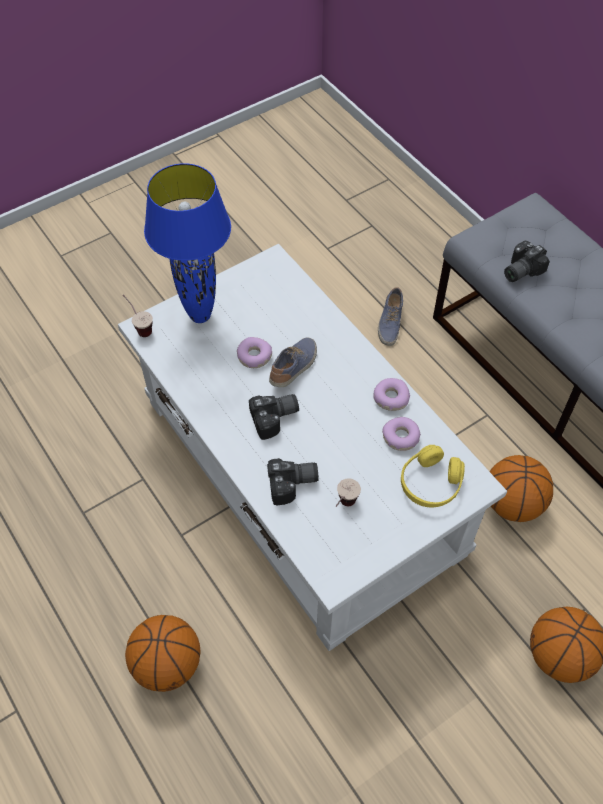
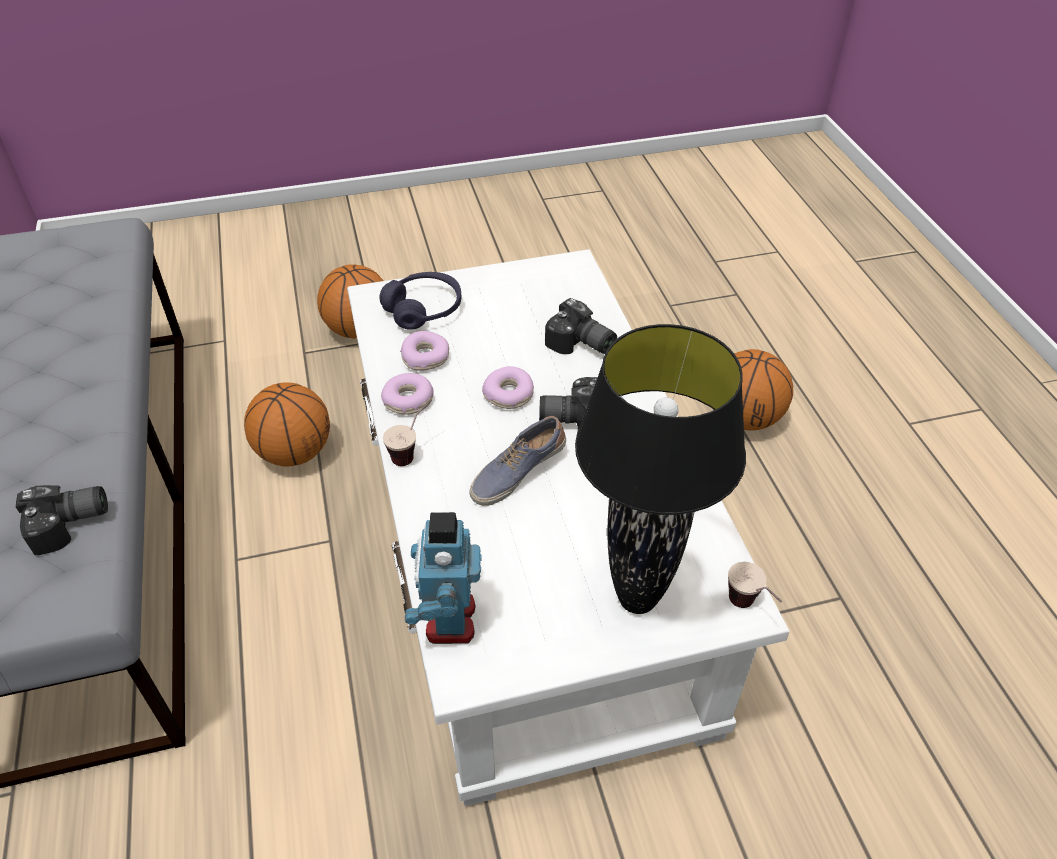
camera: 160 degrees left, 10 degrees down
blue table lamp [144,163,231,323] -> black table lamp [575,324,746,614]
donut [237,337,272,368] -> donut moved to [482,366,534,409]
camera [267,458,319,505] -> camera turned 150 degrees counterclockwise [545,298,617,354]
cup [336,478,361,507] -> cup moved to [383,399,432,466]
shoe [378,287,403,346] -> none
yellow headphones [401,445,465,507] -> purple headphones [380,272,461,330]
none -> toy robot [405,512,482,644]

